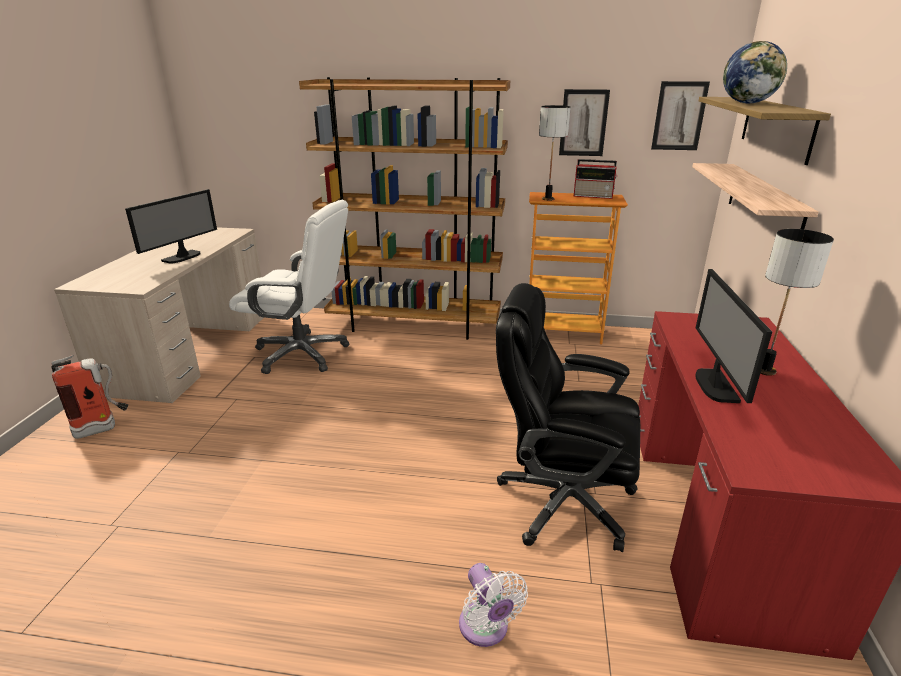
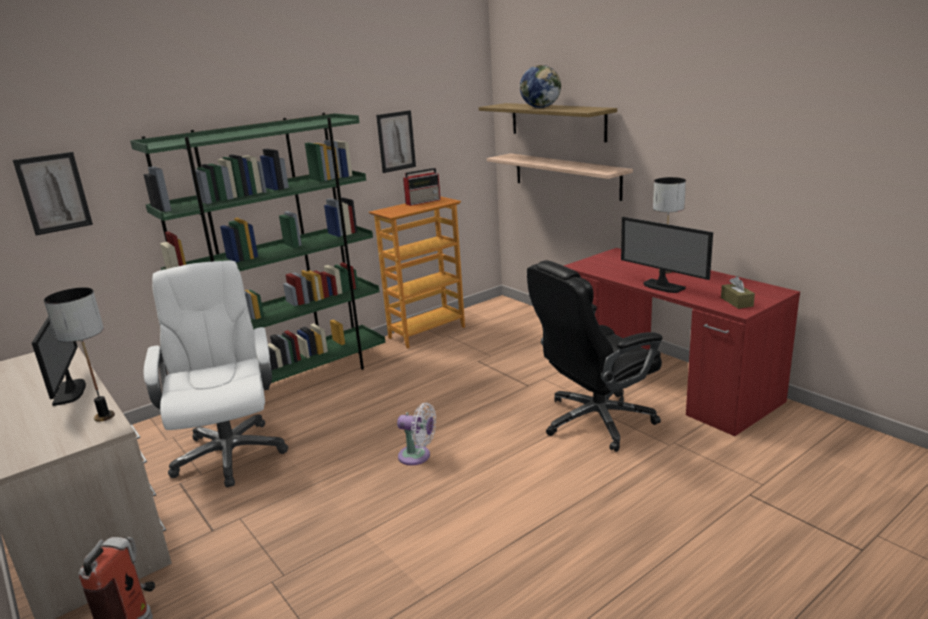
camera: 45 degrees left, 5 degrees down
white office chair [229,200,349,374] -> white office chair turned 75 degrees counterclockwise [144,260,288,487]
brown bookcase [299,77,510,340] -> green bookcase [130,113,386,383]
white fan [459,563,528,647] -> white fan moved to [397,403,436,465]
table lamp [539,105,571,201] -> table lamp moved to [44,287,115,422]
picture [651,81,710,150] -> picture moved to [13,152,93,235]
none -> brown tissue box [721,276,755,309]

